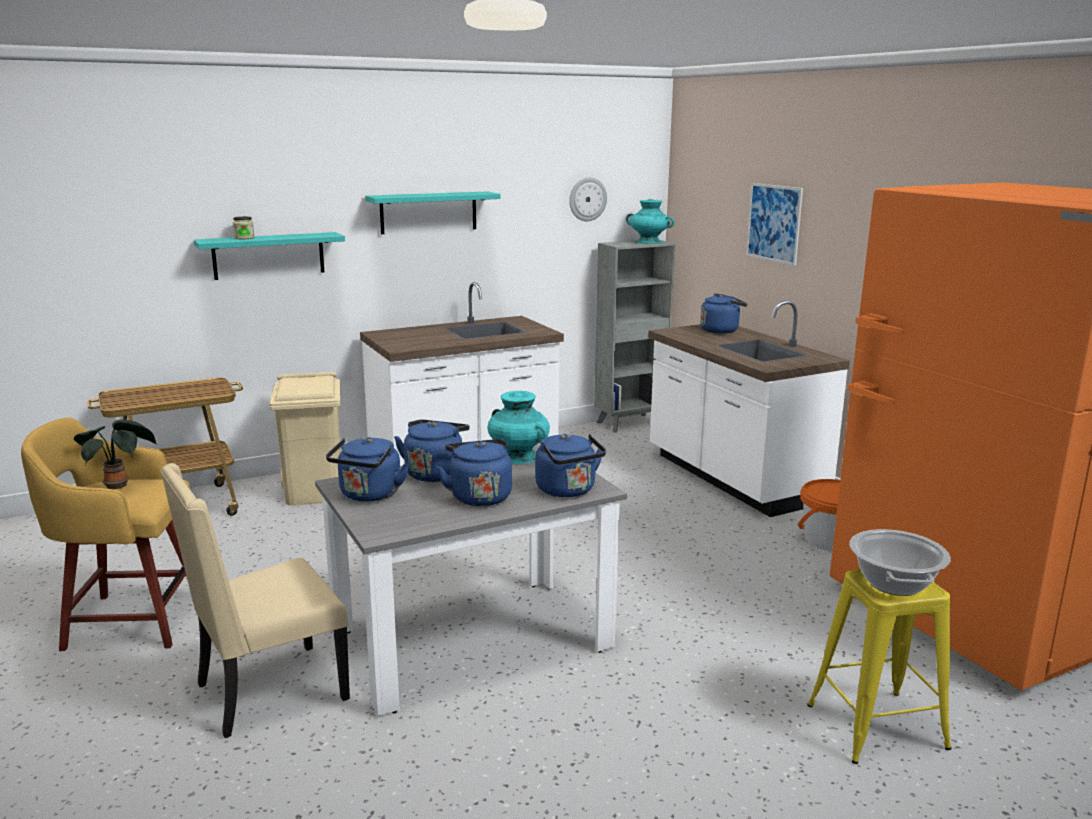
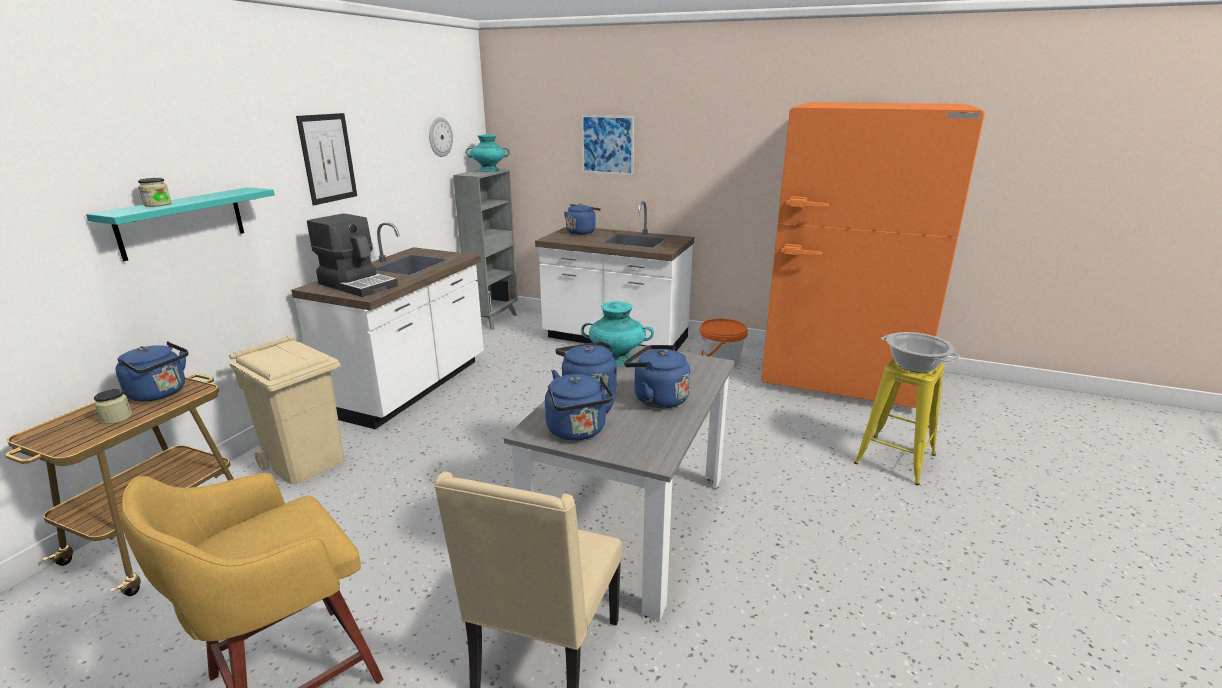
camera: 40 degrees left, 5 degrees up
potted plant [74,419,157,489] -> none
turquoise shelf [365,191,500,234] -> picture [296,113,357,205]
blue kettle [535,434,606,497] -> blue kettle moved to [116,341,188,402]
none -> jar [94,389,132,424]
none -> coffee machine [307,214,398,297]

